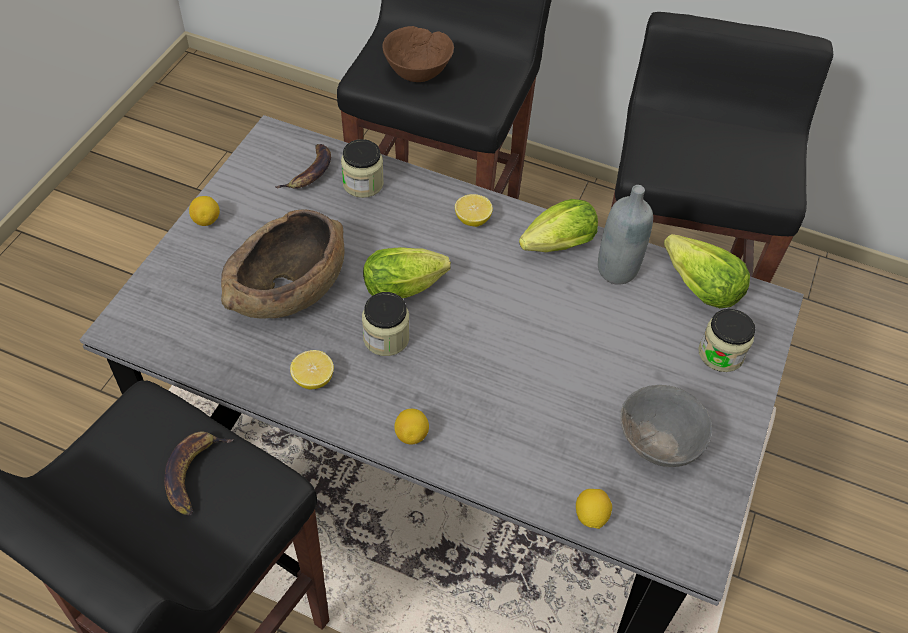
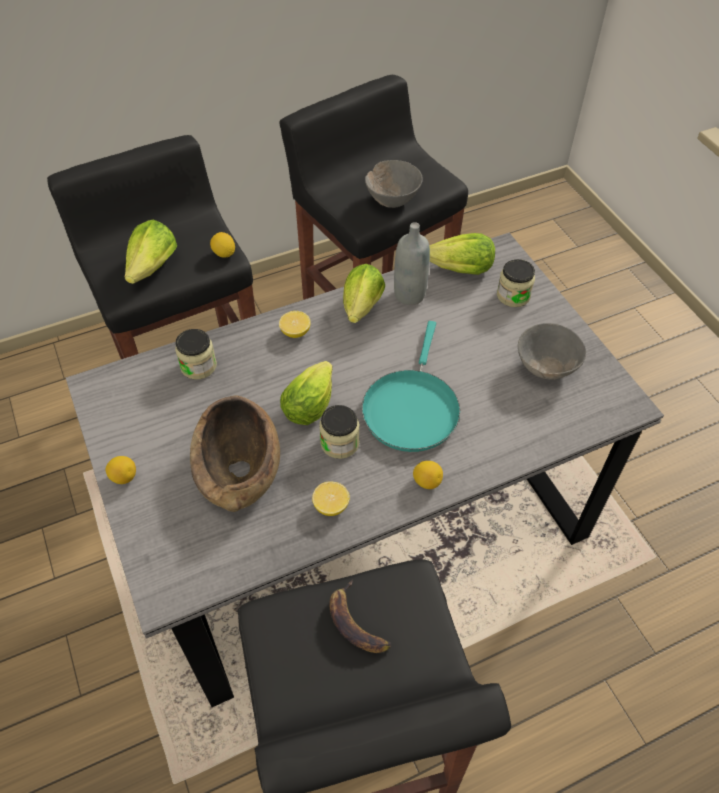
camera: 45 degrees left, 0 degrees up
banana [275,144,331,189] -> none
brown bowl [382,26,454,82] -> lettuce [125,220,177,284]
lemon [576,489,612,529] -> lemon moved to [210,232,235,258]
none -> turquoise frying pan [362,321,460,452]
none -> grey bowl [365,160,423,208]

